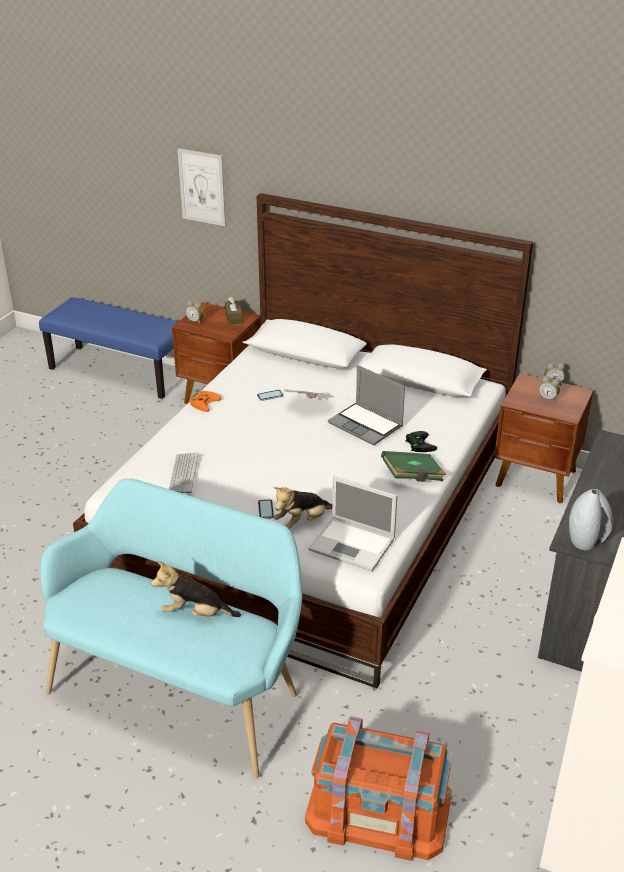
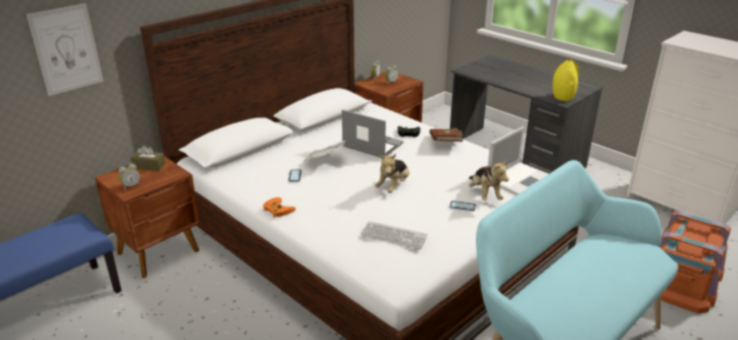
camera: 70 degrees left, 5 degrees down
plush toy [151,561,241,617] -> plush toy moved to [375,154,409,193]
laptop [328,365,405,445] -> laptop turned 120 degrees counterclockwise [342,110,404,157]
green book [381,451,446,482] -> brown book [429,128,463,142]
grey vase [569,489,613,550] -> yellow vase [553,60,579,101]

